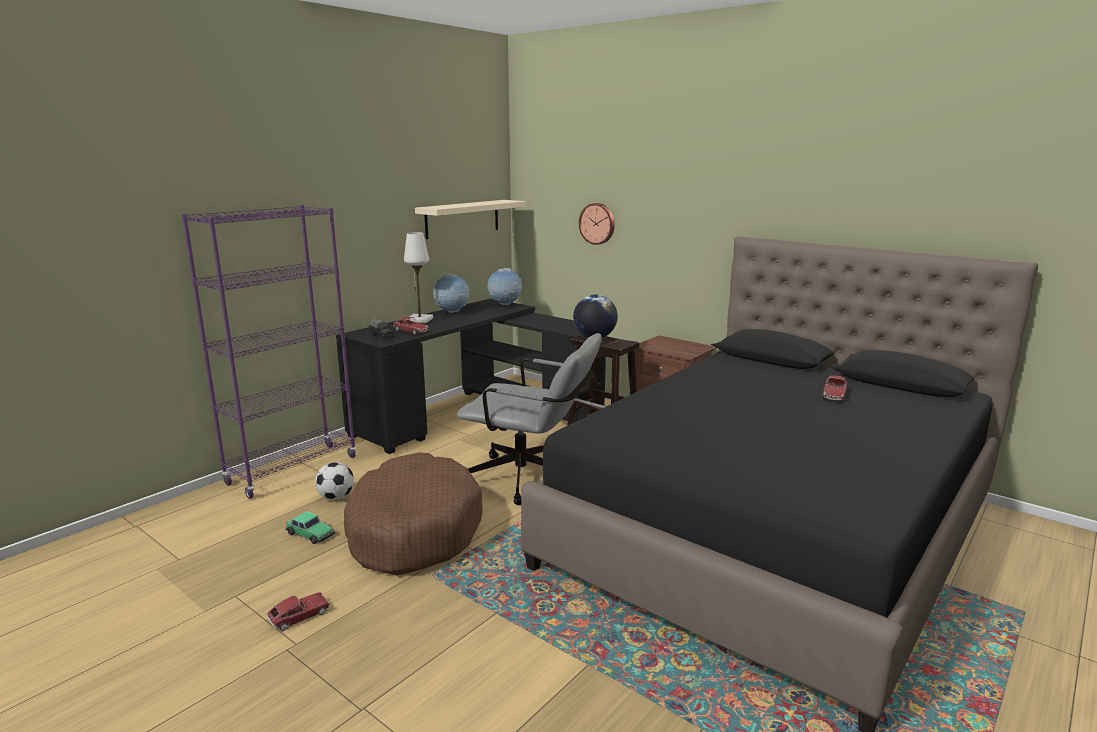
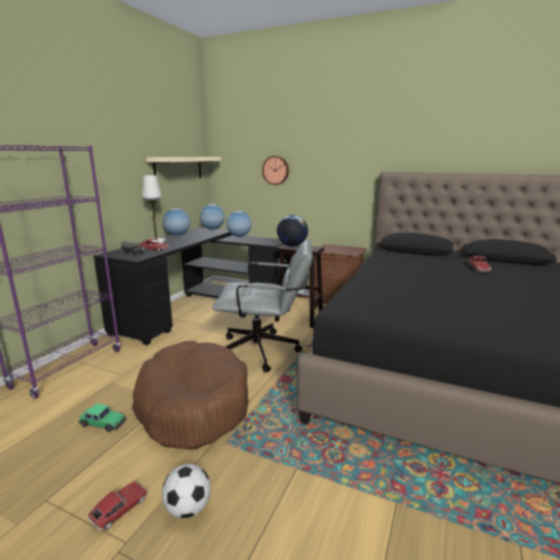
camera: 15 degrees left, 0 degrees up
football [315,462,354,500] -> football moved to [162,464,211,518]
none -> globe [226,210,252,238]

